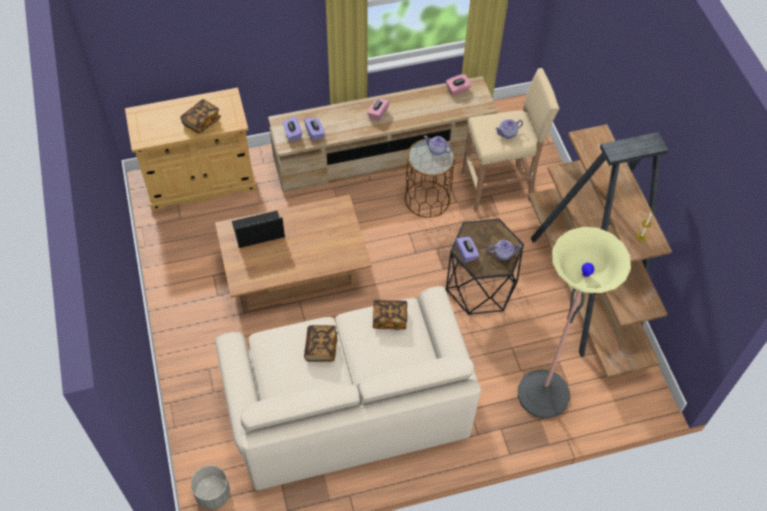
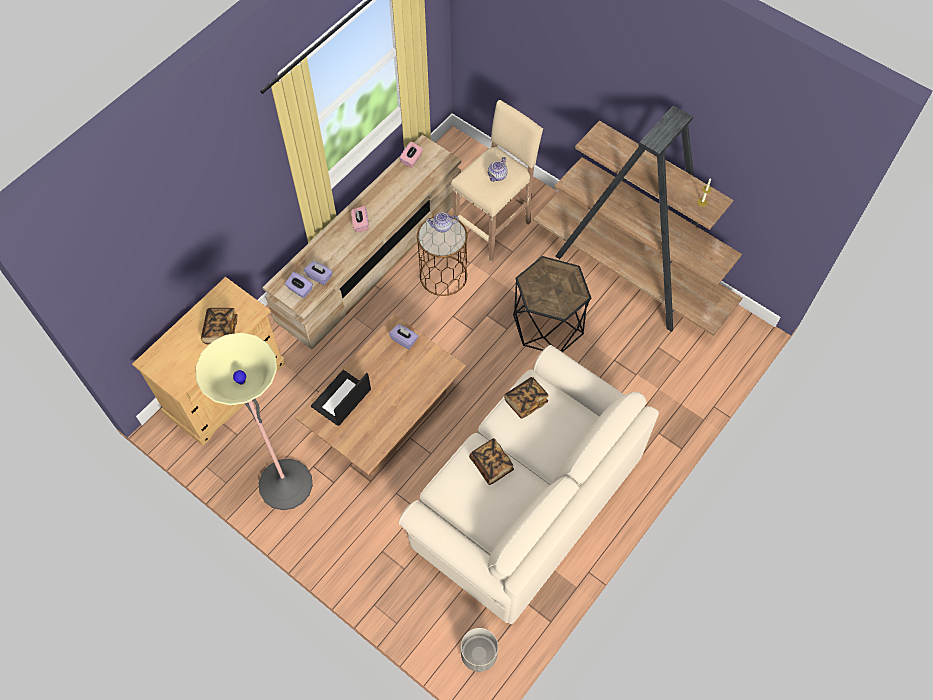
camera: 35 degrees left, 5 degrees up
purple tissue box [456,237,479,263] -> purple tissue box moved to [389,324,418,349]
teapot [488,240,522,260] -> none
floor lamp [518,227,631,419] -> floor lamp moved to [195,333,313,510]

